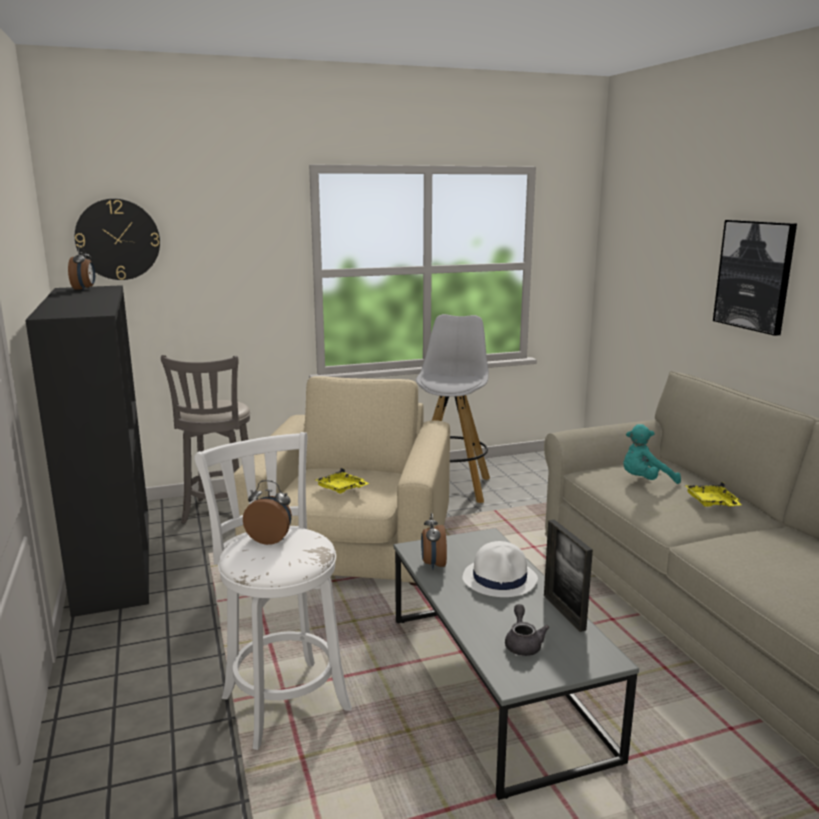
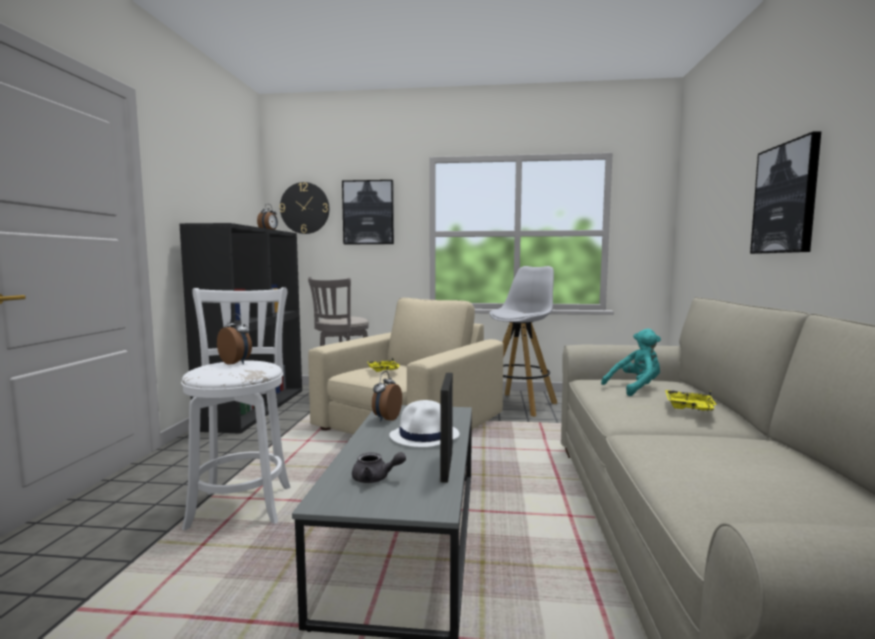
camera: 25 degrees right, 10 degrees down
grey teapot [505,604,549,656] -> grey teapot turned 75 degrees clockwise [352,452,406,483]
turquoise plush toy [623,424,681,484] -> turquoise plush toy turned 150 degrees clockwise [601,329,661,396]
none -> picture [342,180,394,244]

